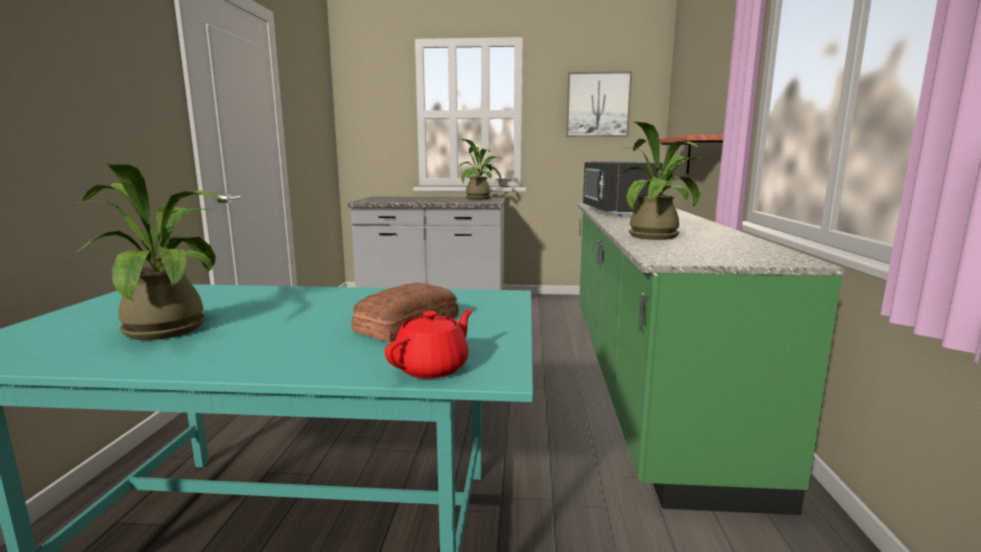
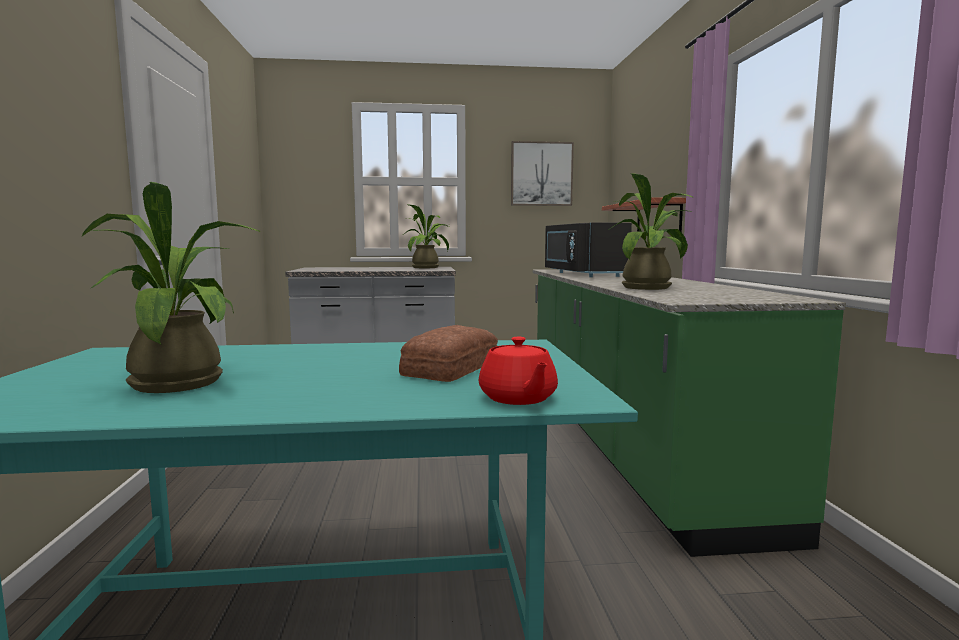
camera: 10 degrees left, 5 degrees down
red teapot [385,309,473,379] -> red teapot turned 135 degrees clockwise [479,337,558,405]

